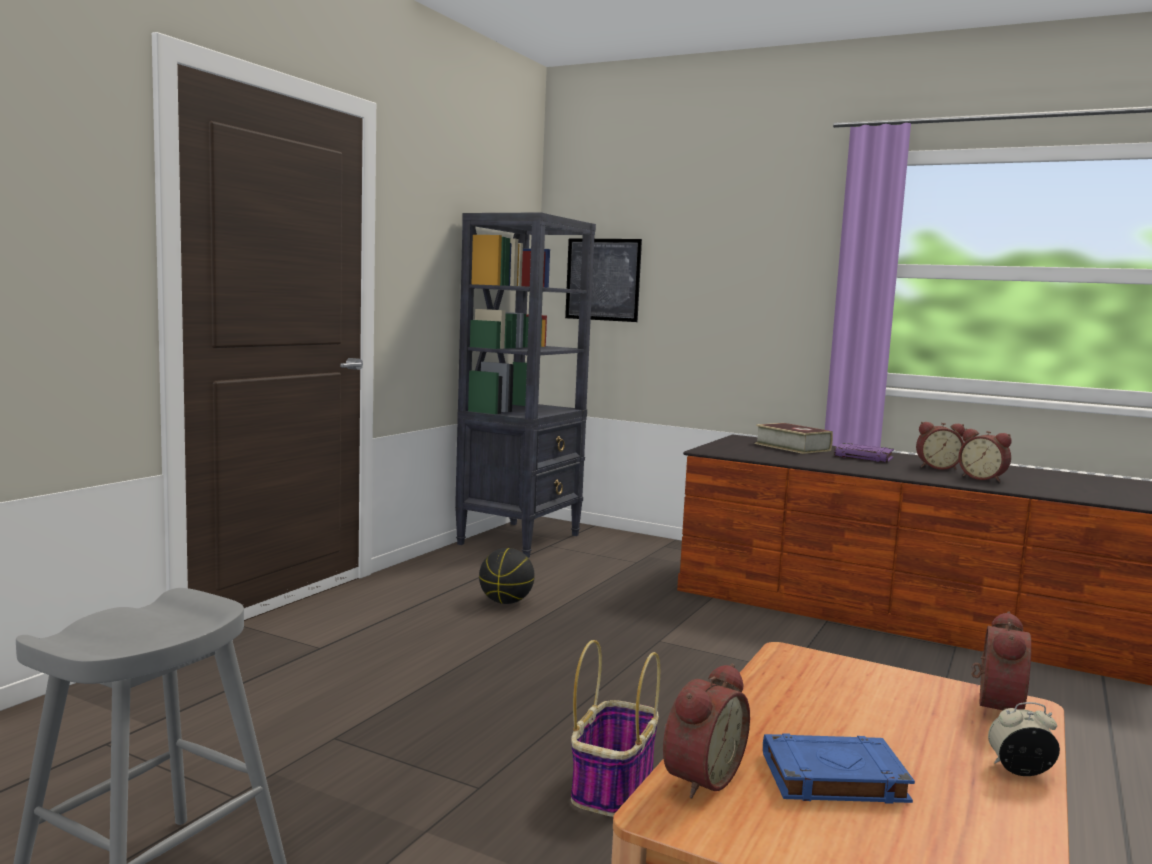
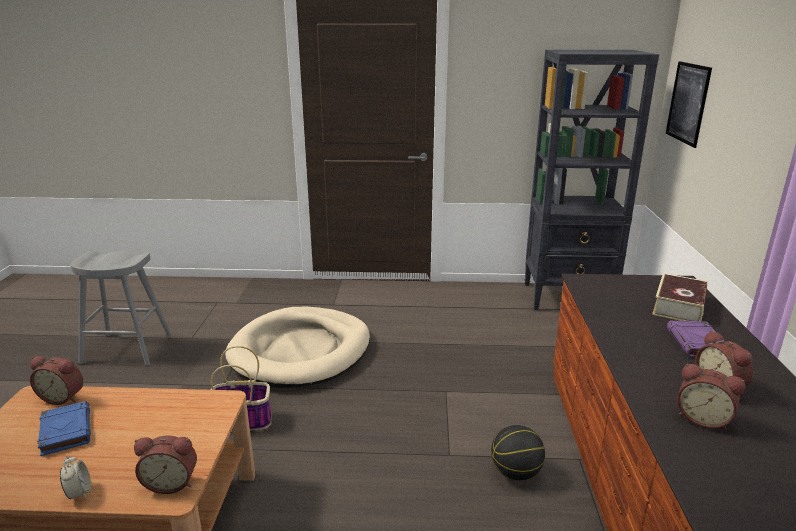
camera: 65 degrees right, 15 degrees up
basketball [479,548,535,604] -> basketball moved to [491,425,545,480]
alarm clock [959,428,1012,482] -> alarm clock turned 75 degrees counterclockwise [677,363,745,430]
none -> beige dog bed [225,306,370,387]

